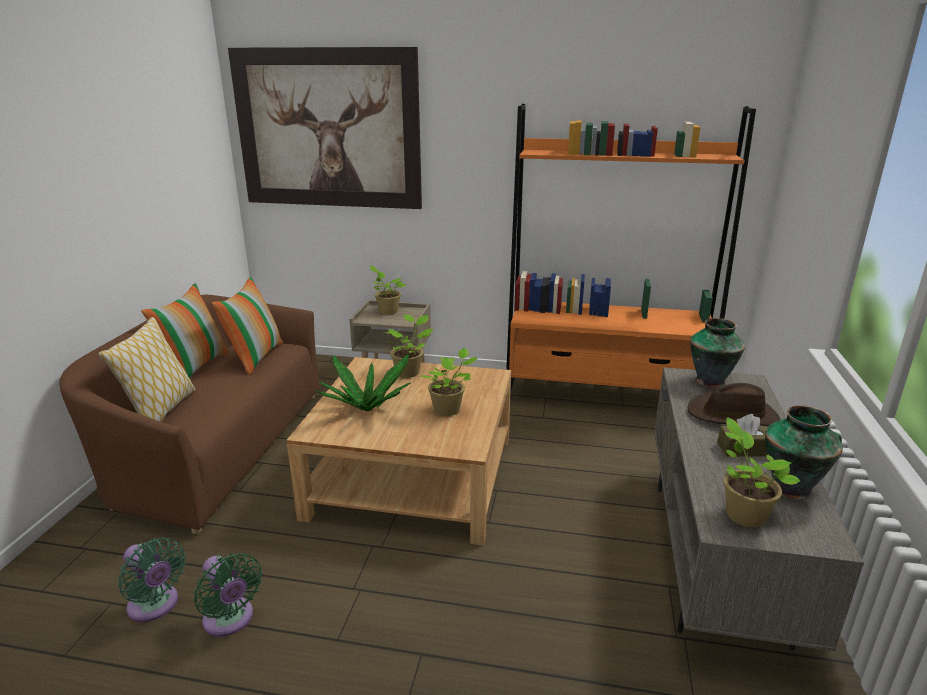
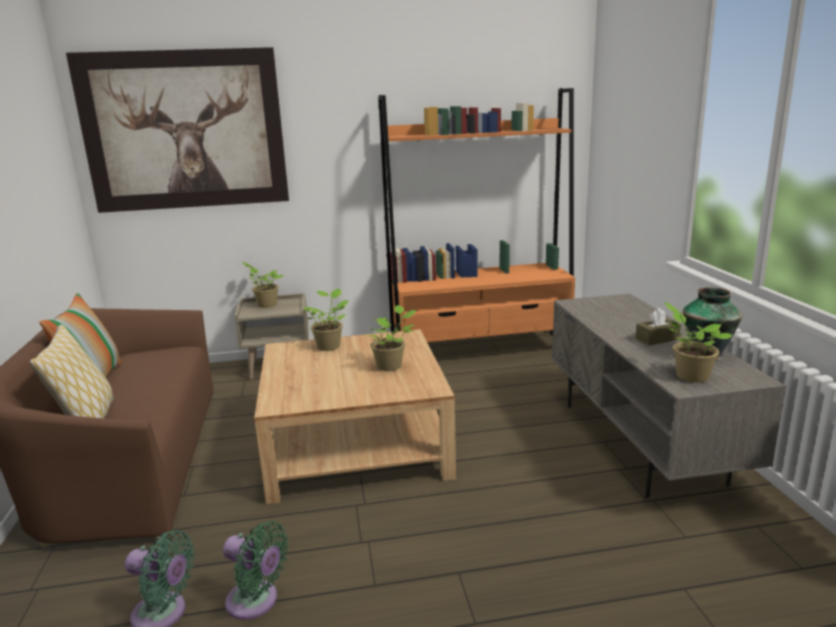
camera: 20 degrees left, 5 degrees down
pillow [212,277,283,375] -> none
potted plant [316,355,411,411] -> none
brown hat [687,383,780,426] -> none
vase [690,318,745,388] -> none

